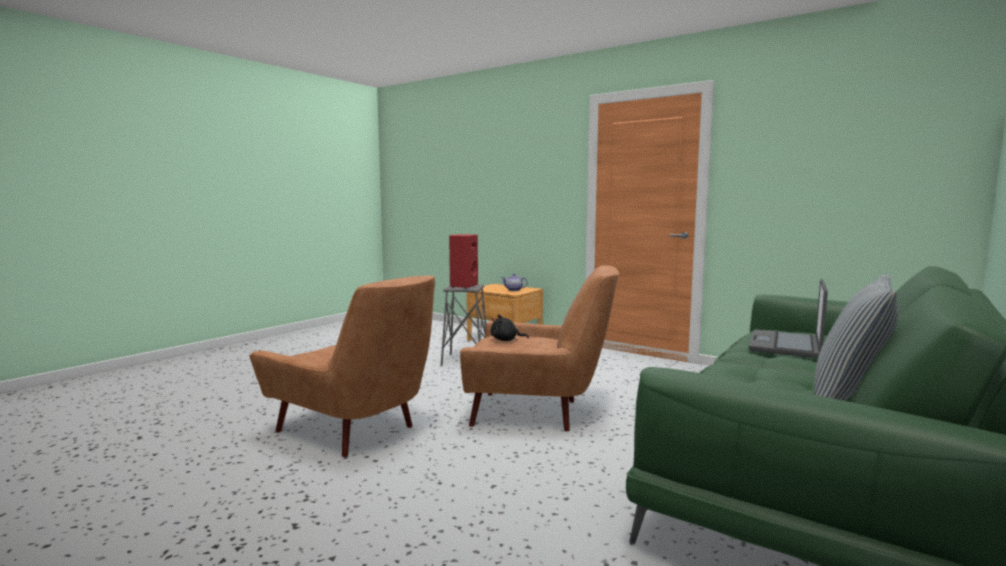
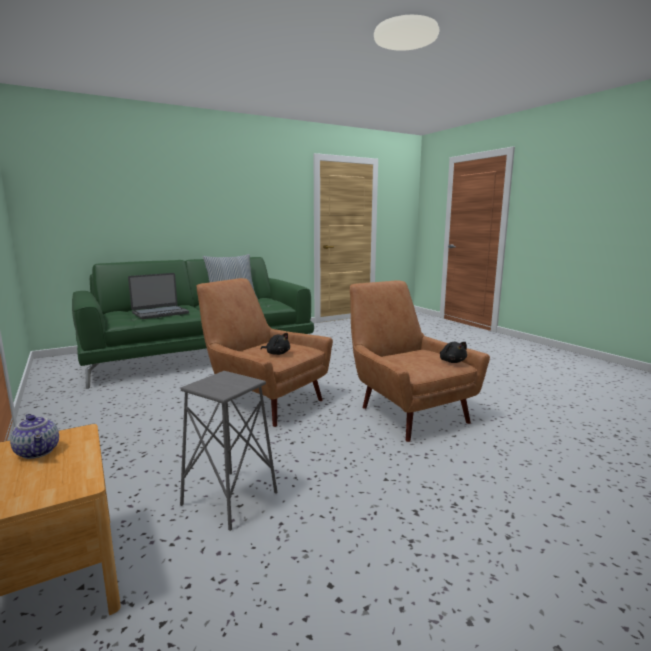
camera: 155 degrees left, 5 degrees up
red speaker [449,234,478,289] -> none
none -> black plush toy [440,342,467,363]

